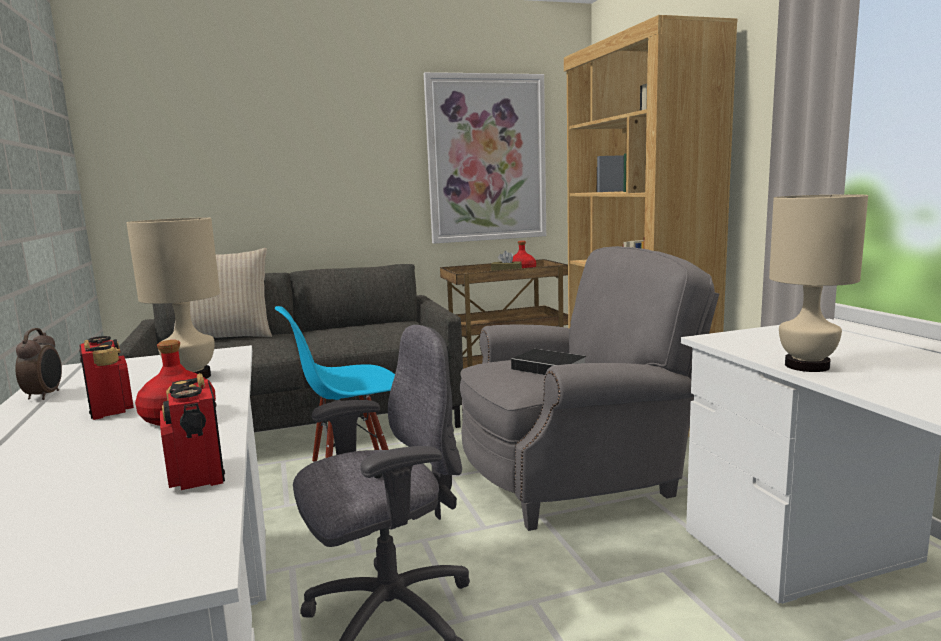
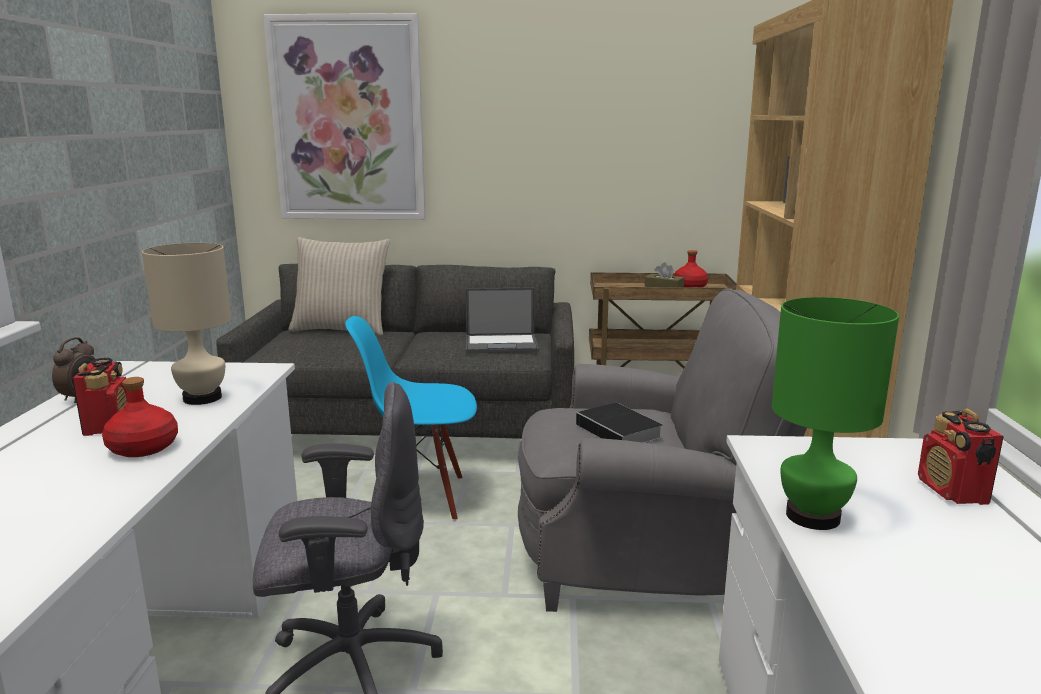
camera: 20 degrees right, 5 degrees up
radio [160,373,225,490] -> radio moved to [918,408,1004,505]
picture [424,72,546,244] -> picture moved to [263,13,426,220]
beige table lamp [769,194,868,372] -> green table lamp [771,297,899,530]
none -> laptop [466,287,538,353]

